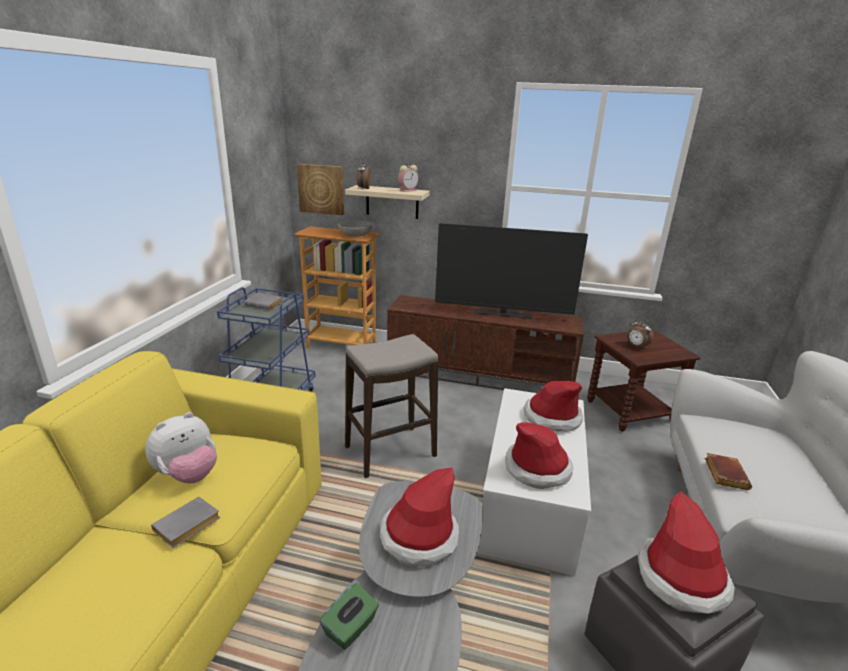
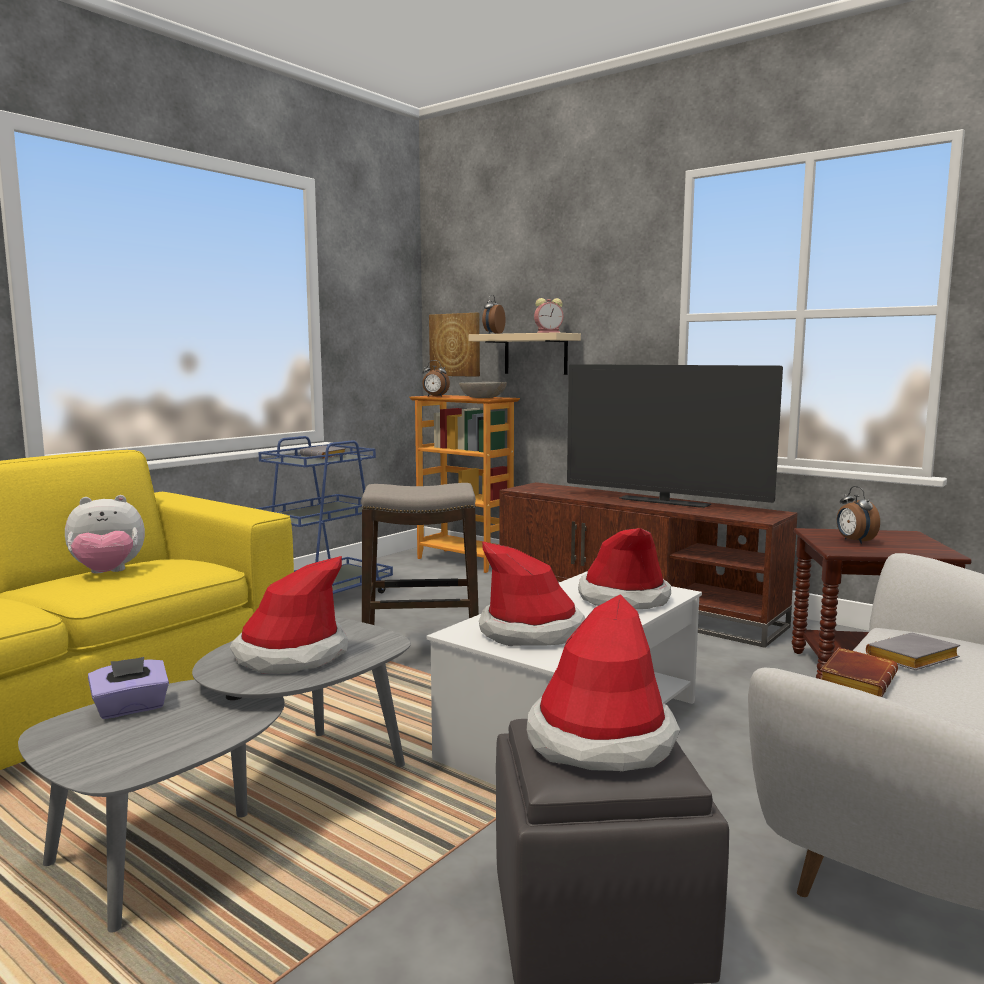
camera: 25 degrees right, 15 degrees down
grey book [151,497,220,548] -> grey book moved to [866,633,960,670]
green tissue box [320,583,379,650] -> purple tissue box [88,657,169,719]
none -> alarm clock [423,360,450,397]

